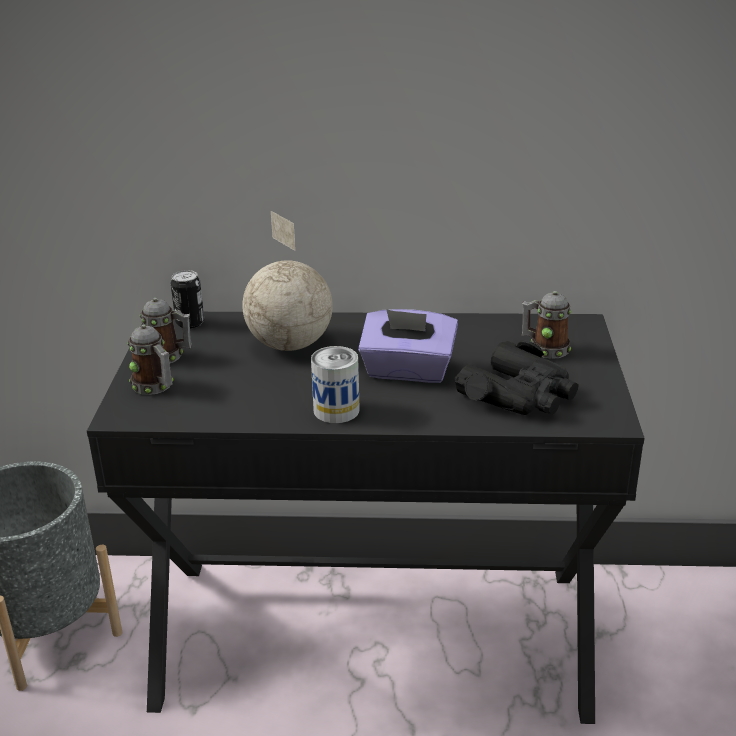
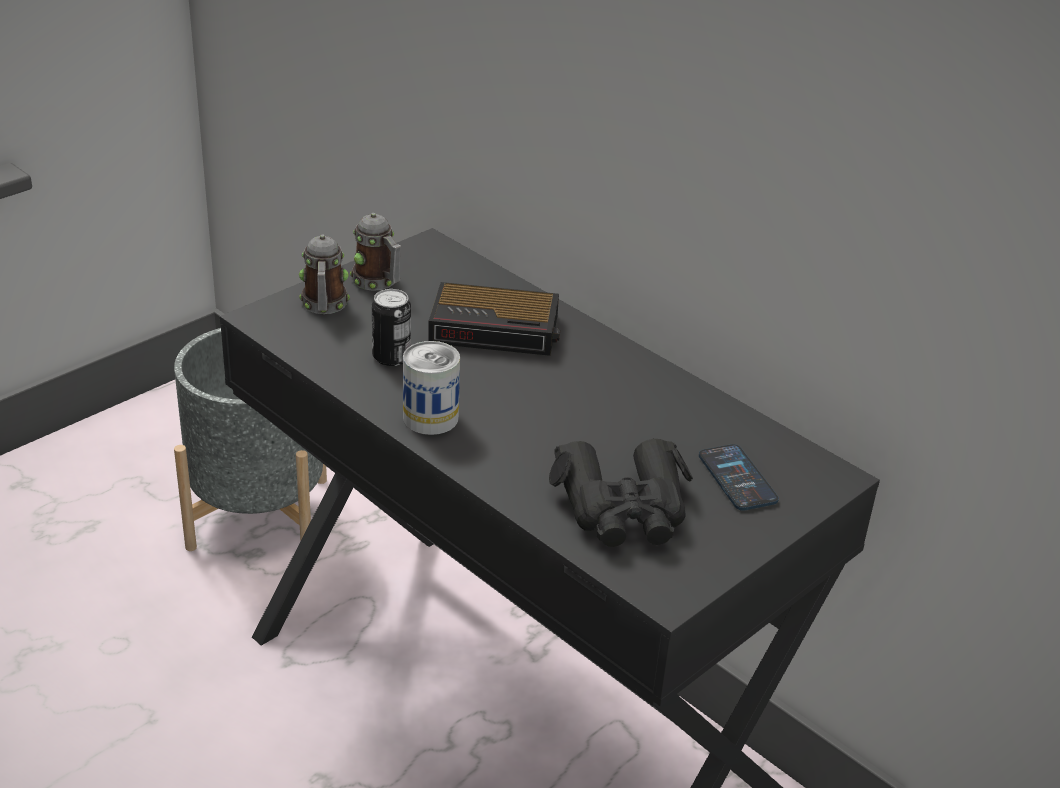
camera: 40 degrees right, 5 degrees up
can [171,270,204,329] -> can moved to [372,289,411,366]
globe [242,211,333,351] -> alarm clock [428,282,560,356]
purple tissue box [358,309,458,383] -> none
mug [522,291,571,359] -> phone [699,444,779,511]

